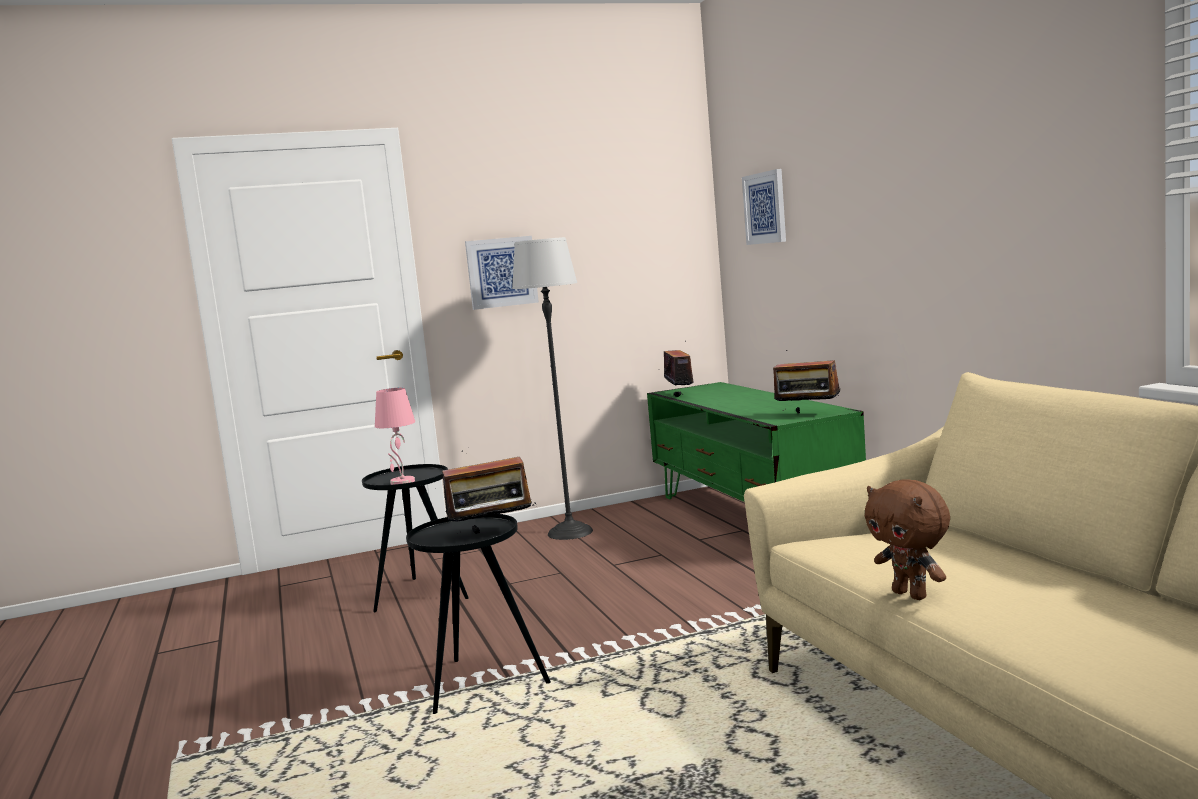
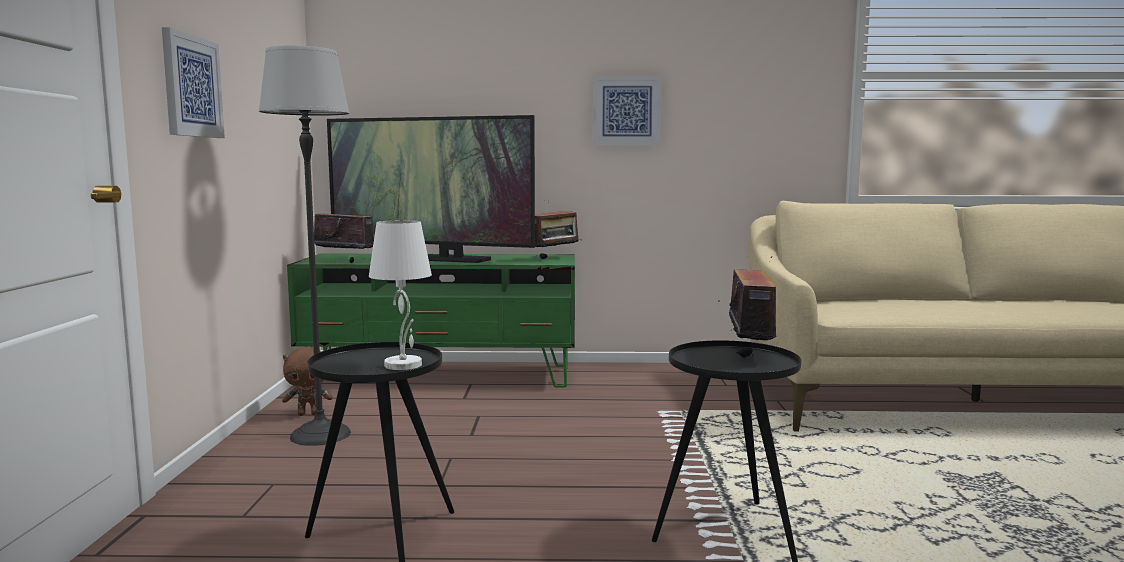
camera: 70 degrees left, 0 degrees up
pink table lamp [375,388,415,485] -> white table lamp [369,220,432,370]
picture [742,169,786,245] -> picture moved to [593,76,662,145]
brown plush toy [865,479,950,600] -> brown plush toy moved to [282,347,333,416]
none -> television [327,115,535,263]

